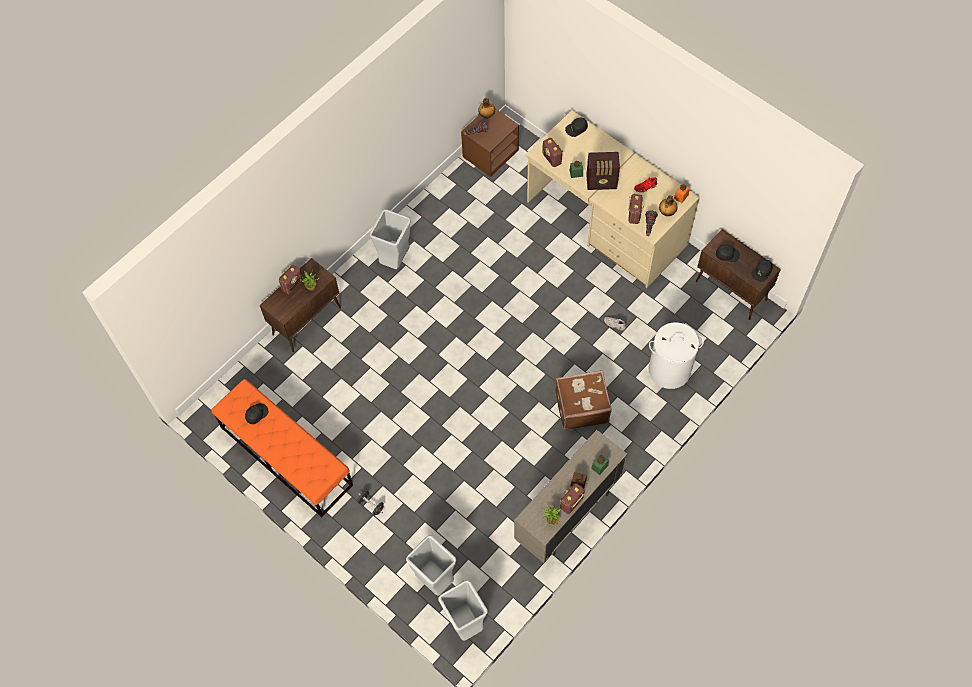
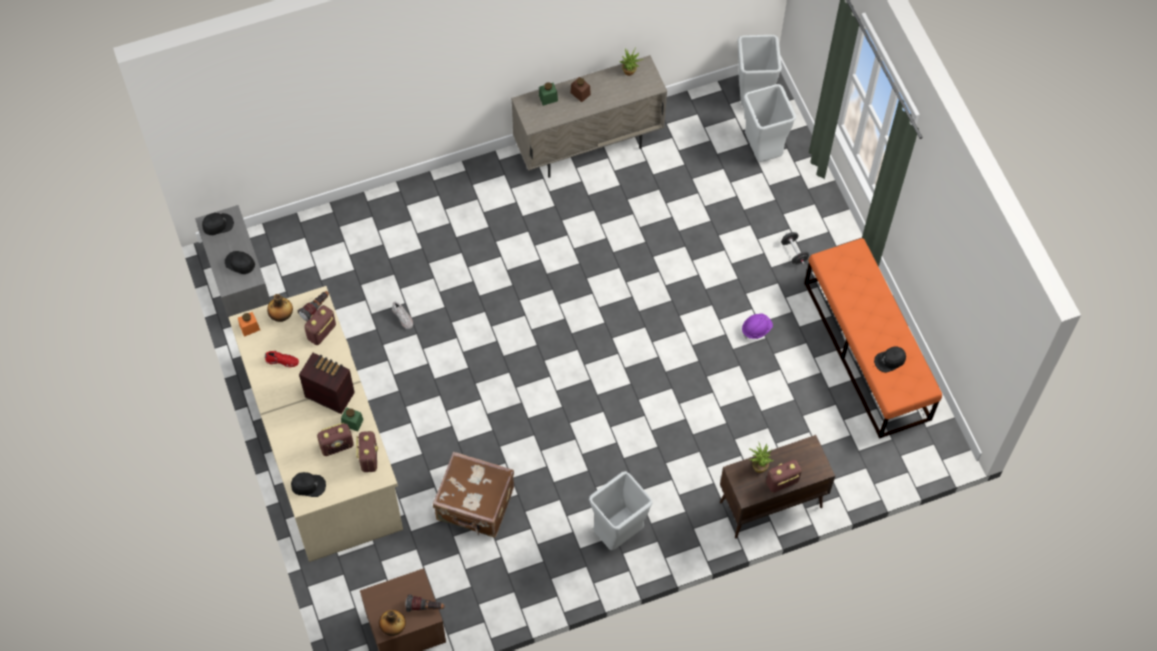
camera: 155 degrees left, 0 degrees up
brown suitcase [555,370,612,430] -> brown suitcase moved to [433,452,514,538]
radio [560,483,584,514] -> radio moved to [317,423,354,456]
white laundry basket [649,322,704,389] -> none
brown cabinet [696,229,781,320] -> grey cabinet [195,205,271,317]
none -> purple hard hat [742,313,773,339]

